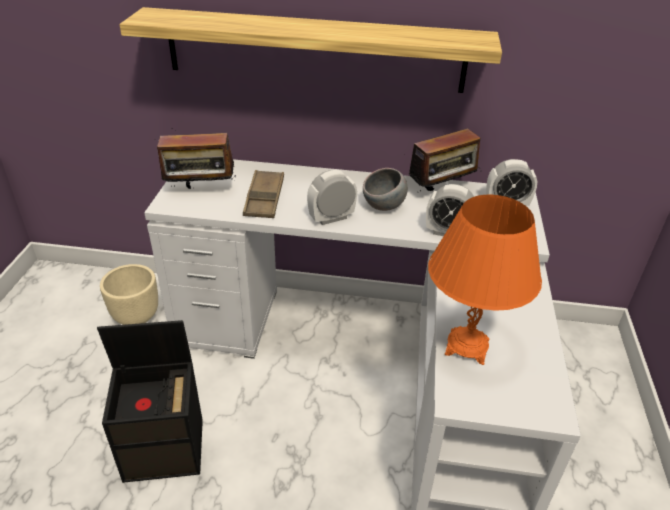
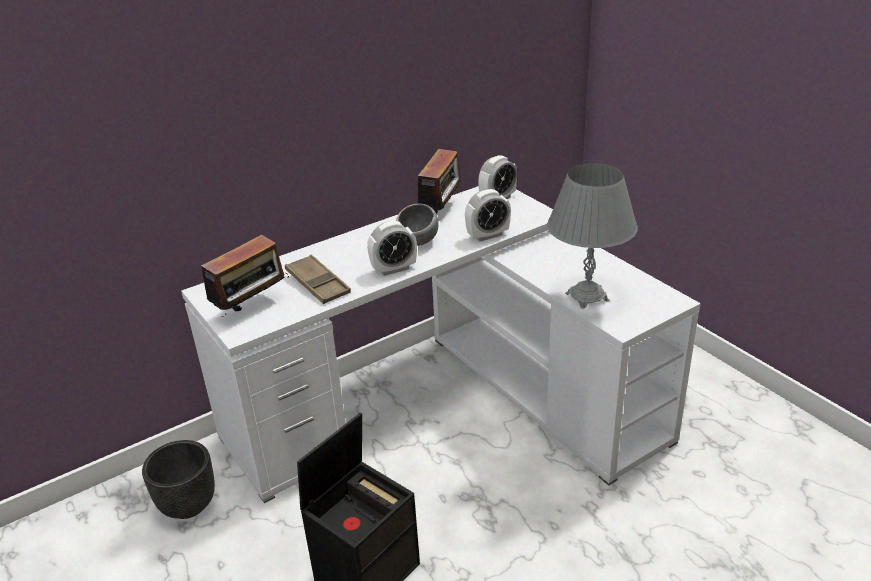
camera: 40 degrees left, 5 degrees down
beige planter [100,264,158,325] -> black planter [142,440,215,519]
shelf [119,7,502,93] -> none
alarm clock [307,170,357,225] -> alarm clock turned 135 degrees counterclockwise [367,221,417,276]
orange table lamp [428,195,542,365] -> grey table lamp [547,163,638,309]

